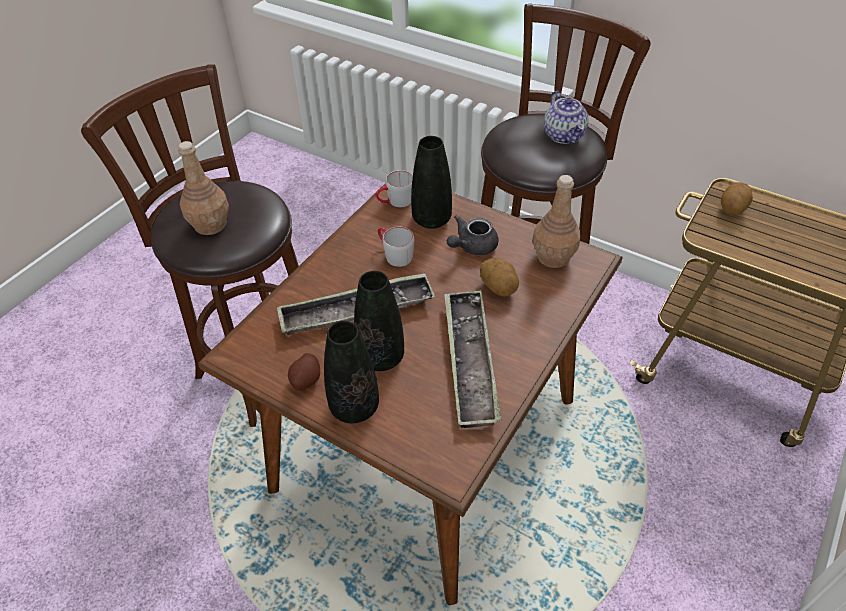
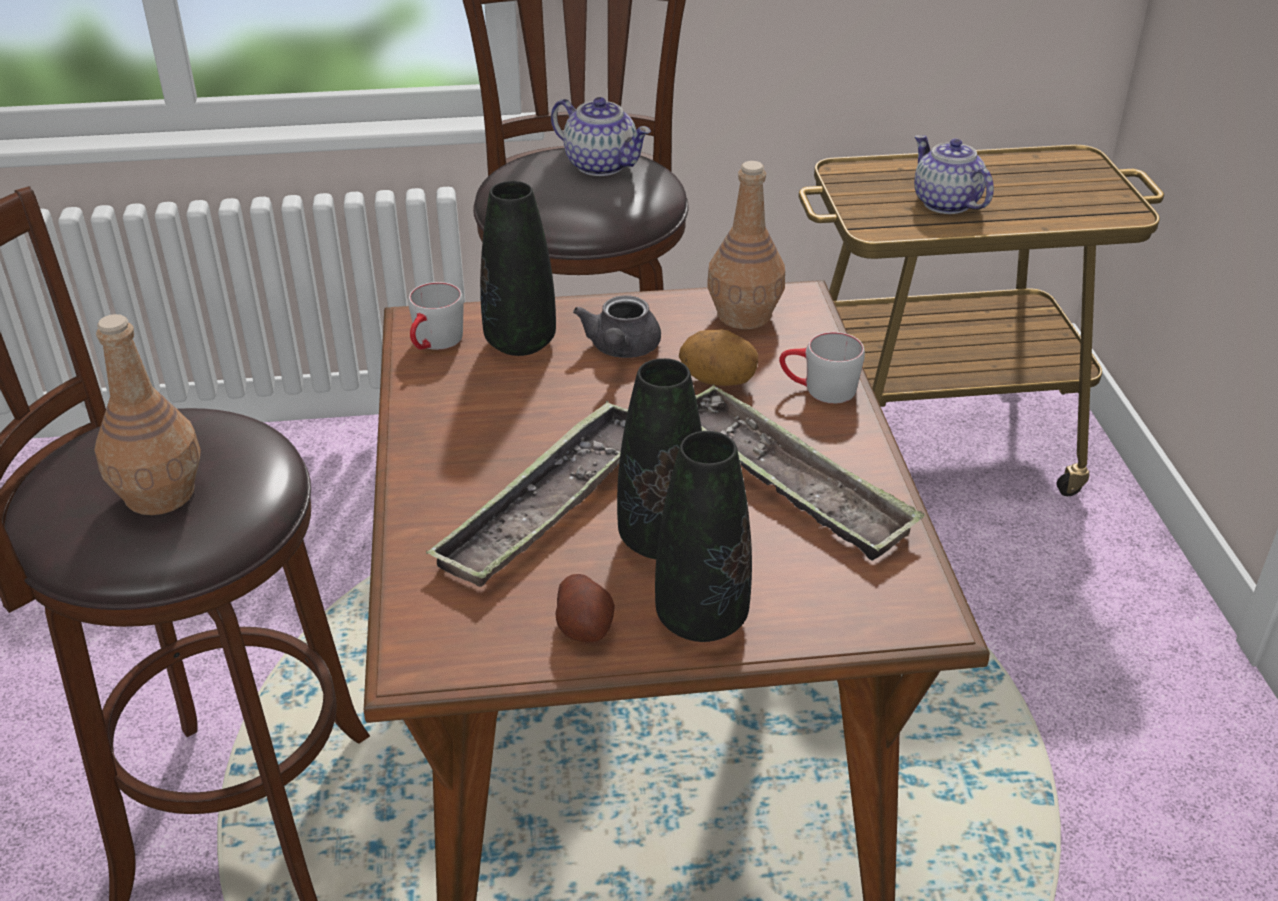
camera: 40 degrees left, 10 degrees down
grey mug [378,227,414,267] -> grey mug moved to [779,332,865,404]
potato [721,182,753,215] -> none
none -> teapot [914,135,994,214]

